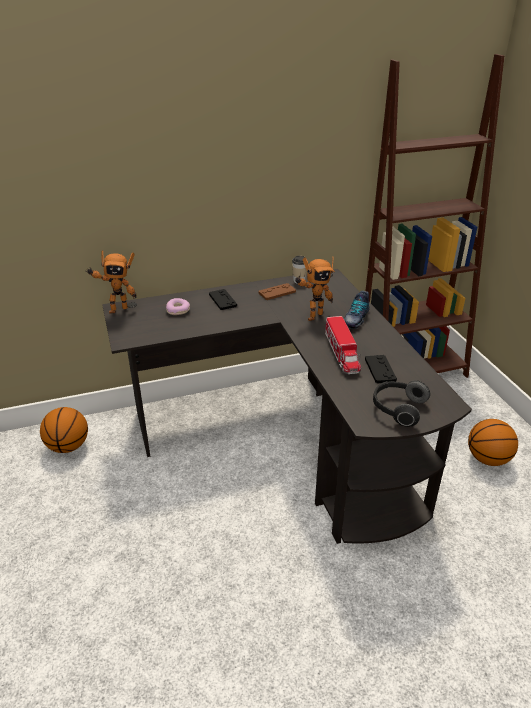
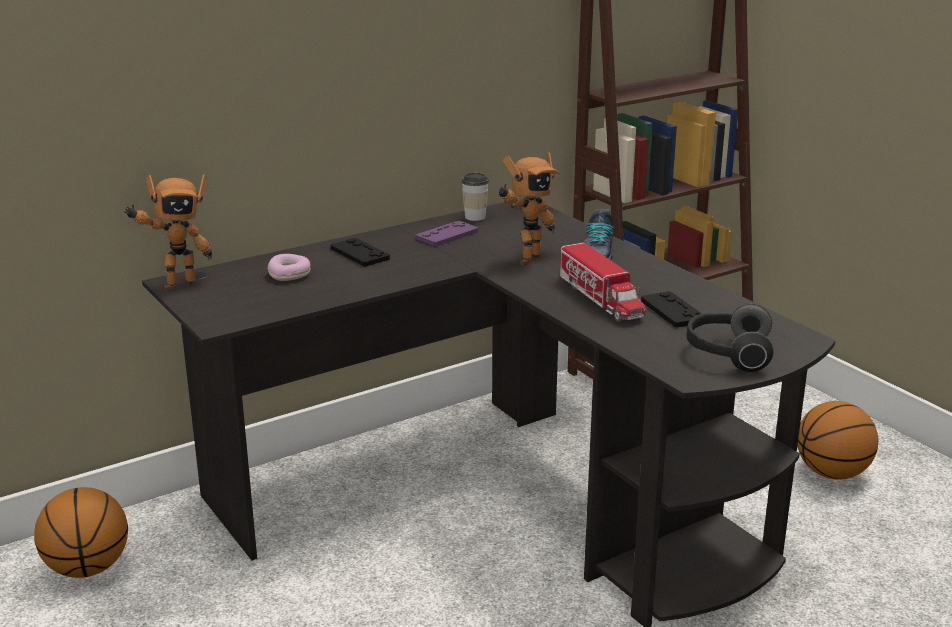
camera: 15 degrees left, 10 degrees down
brown game controller [259,283,296,300] -> purple game controller [416,221,478,246]

